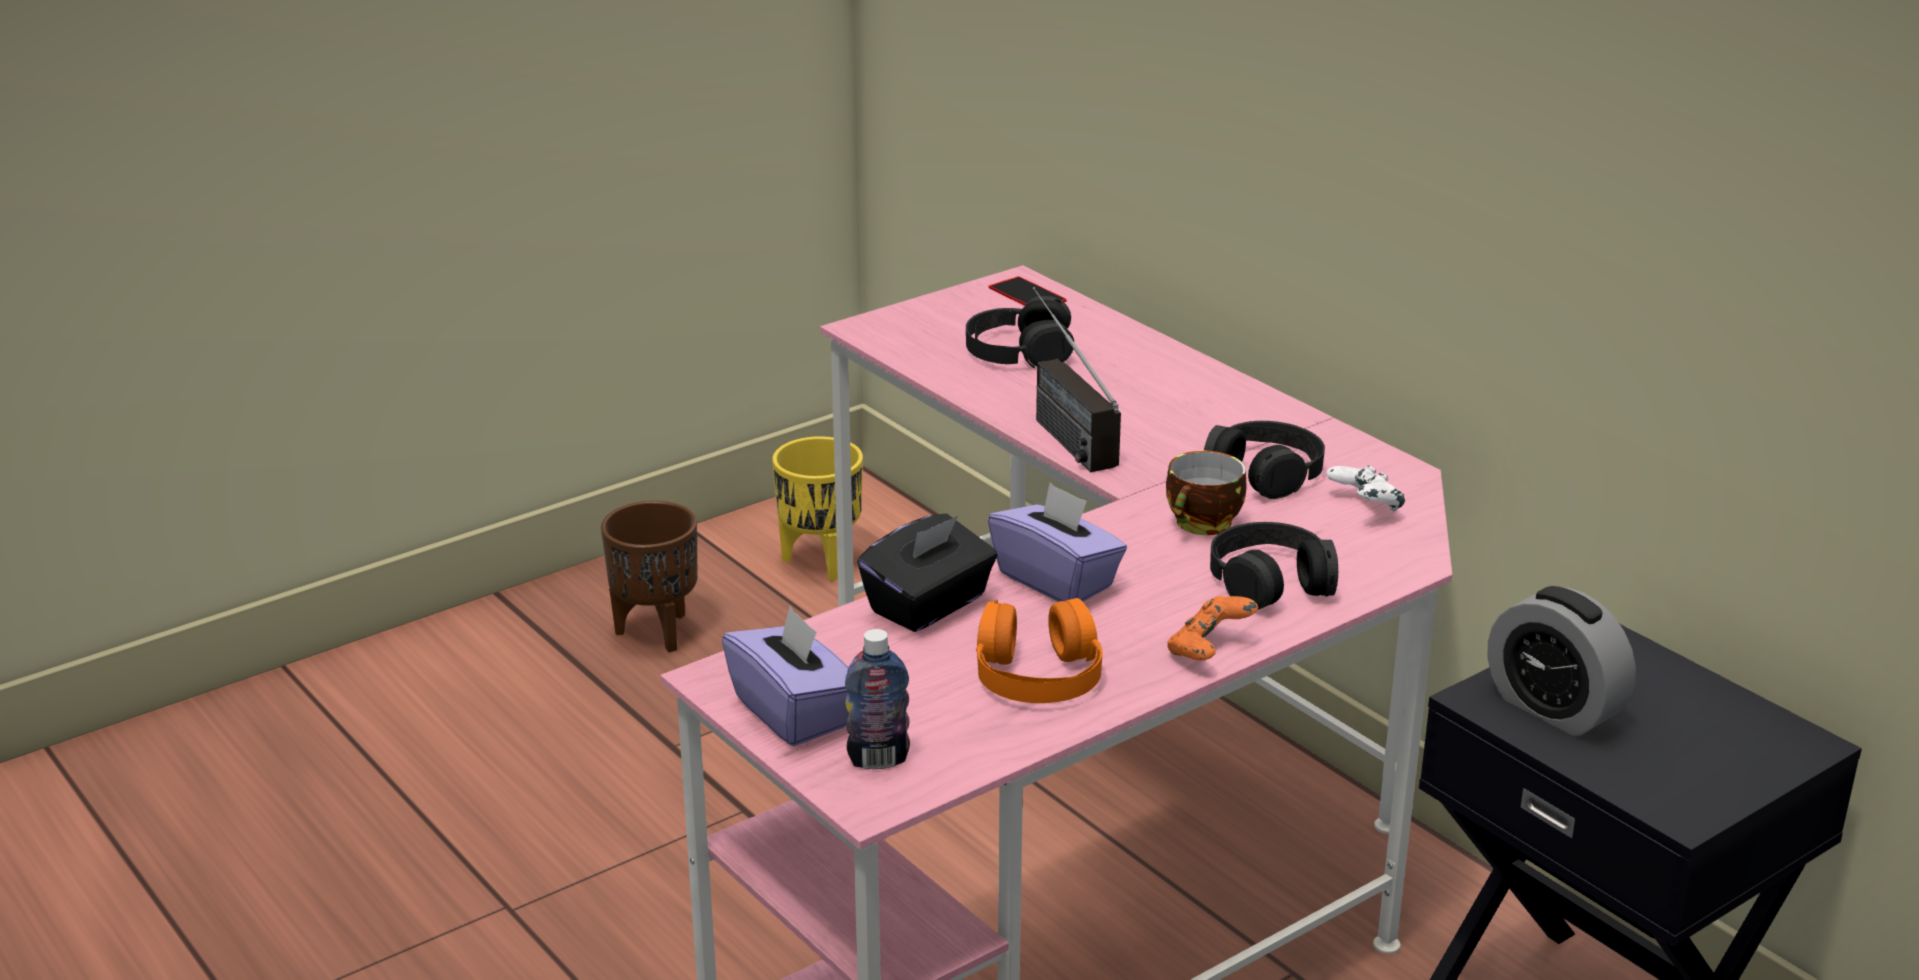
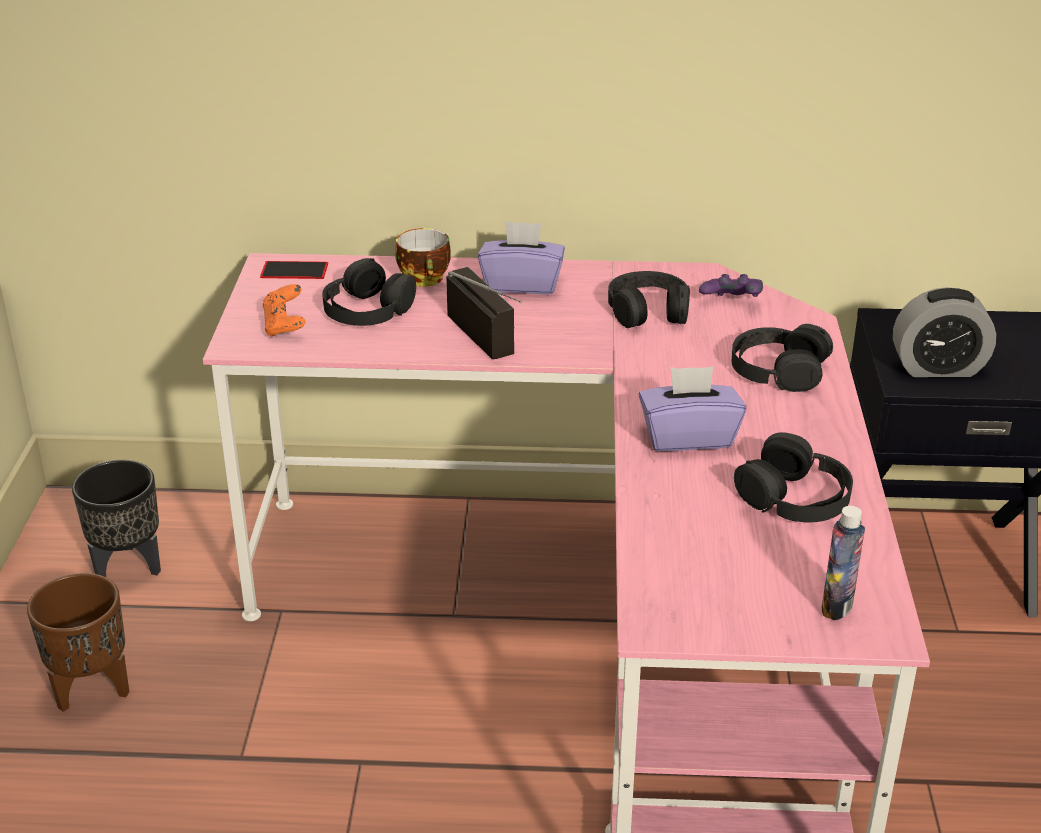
camera: 50 degrees left, 5 degrees up
purple tissue box [722,606,849,746] -> purple tissue box moved to [478,221,565,294]
yellow planter [772,436,863,581] -> black planter [72,460,161,577]
black tissue box [857,513,997,632] -> none
orange headphones [976,598,1103,703] -> black headphones [734,432,853,523]
radio [1033,287,1121,472] -> radio turned 135 degrees counterclockwise [446,267,522,359]
cup [1166,451,1247,535] -> cup moved to [395,228,451,287]
orange game controller [1167,596,1258,661] -> orange game controller moved to [263,284,305,336]
white game controller [1326,466,1405,512] -> purple game controller [699,274,763,297]

